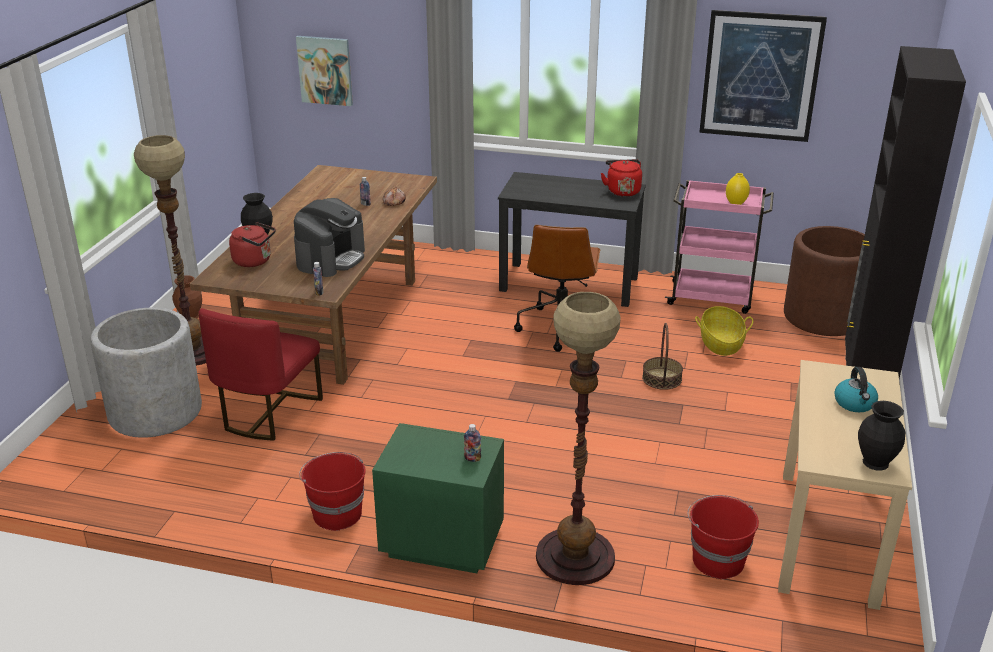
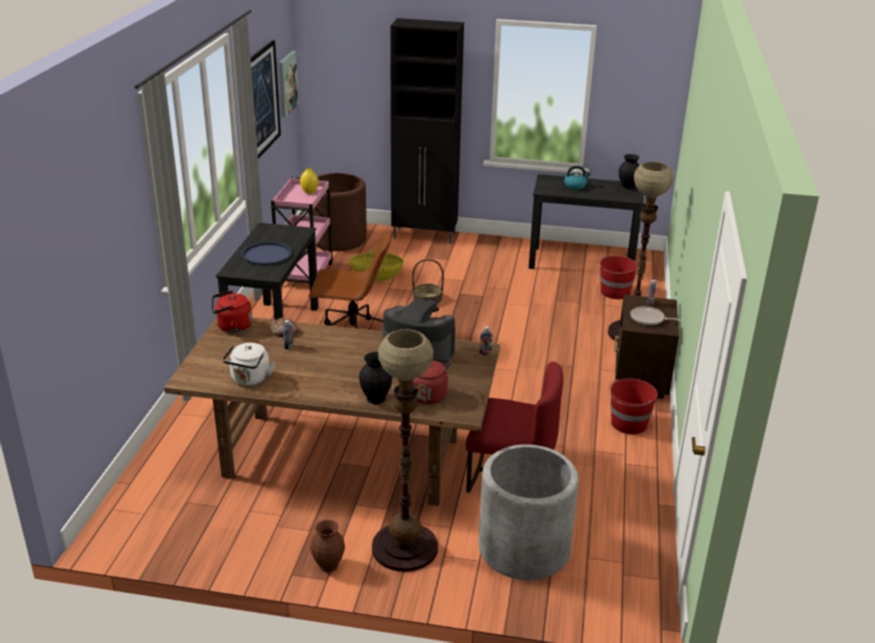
camera: 95 degrees left, 0 degrees up
picture [296,36,353,106] -> picture moved to [279,51,299,117]
green nightstand [372,423,504,573] -> brown nightstand [614,295,679,399]
red kettle [601,159,642,197] -> red kettle moved to [212,290,252,333]
beige desk [778,360,912,610] -> black desk [529,174,644,269]
none -> white kettle [222,343,275,386]
none -> blue tray [241,241,293,265]
none -> frying pan [630,306,682,325]

